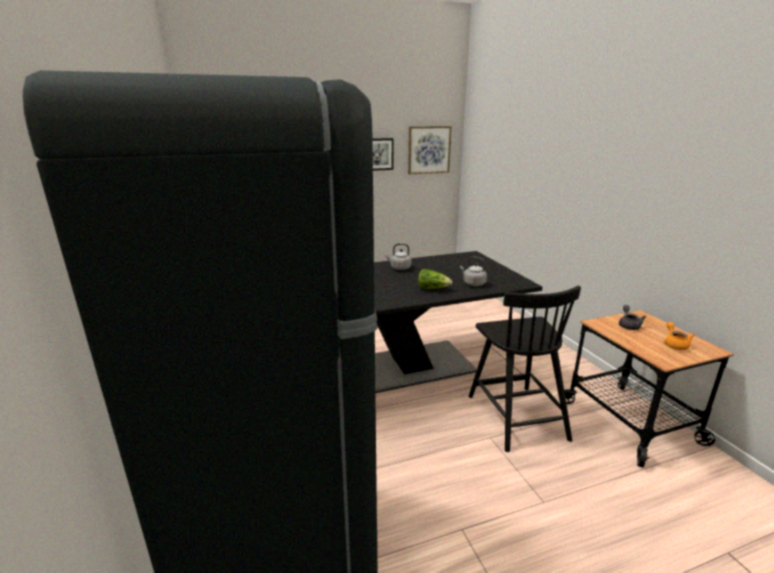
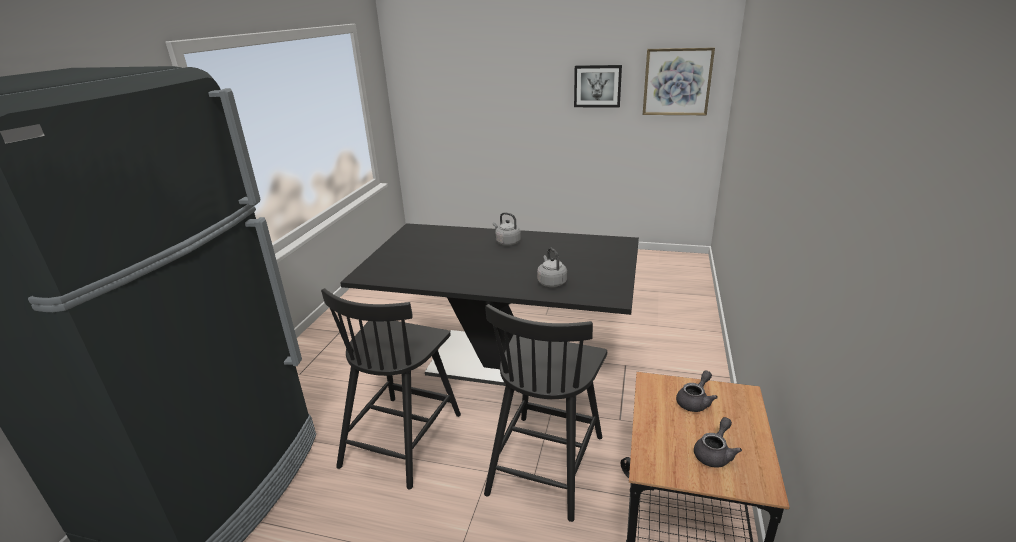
camera: 35 degrees right, 5 degrees up
lettuce [418,269,452,289] -> none
orange teapot [664,322,695,350] -> grey teapot [694,417,742,468]
none -> black chair [321,288,461,489]

